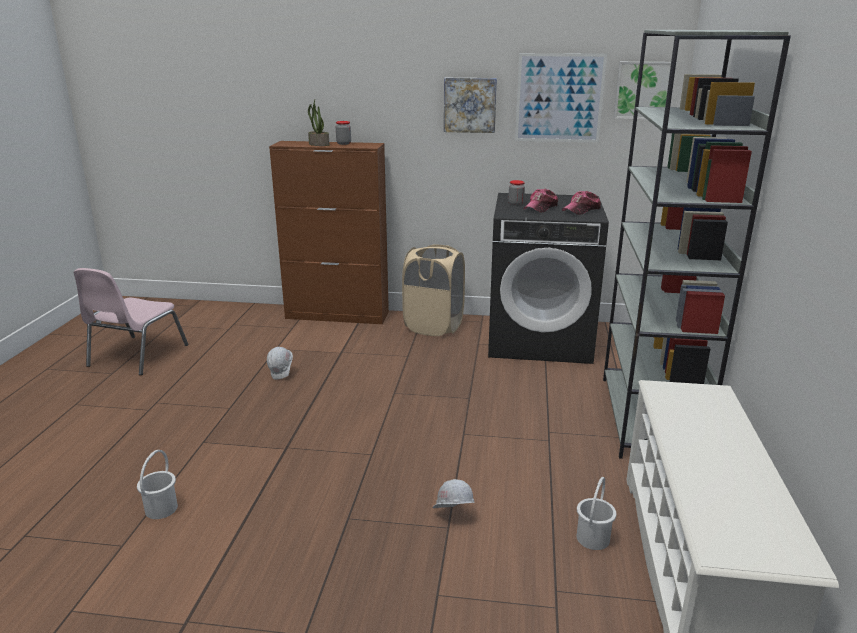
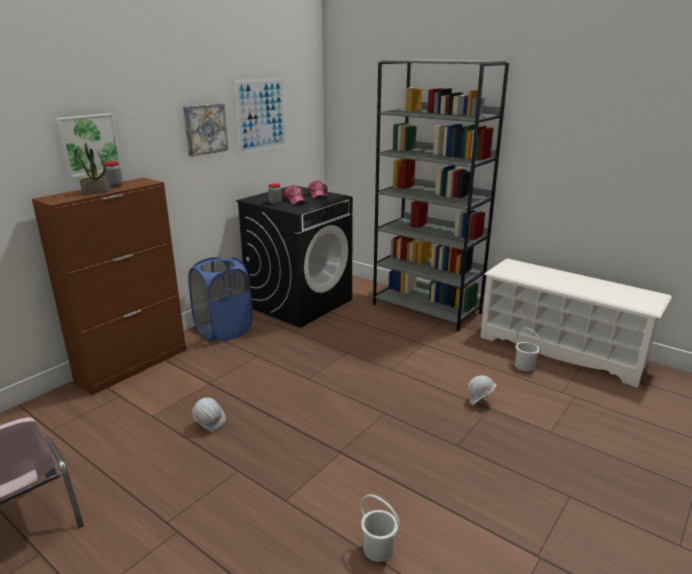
camera: 60 degrees left, 0 degrees up
beige laundry basket [402,244,465,336] -> blue laundry basket [188,257,253,341]
picture [613,62,677,119] -> picture moved to [55,113,122,178]

